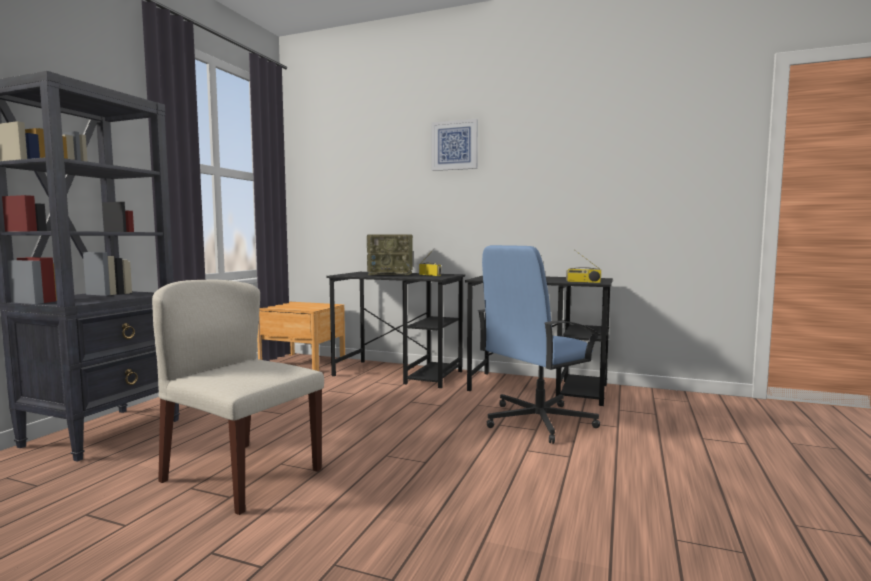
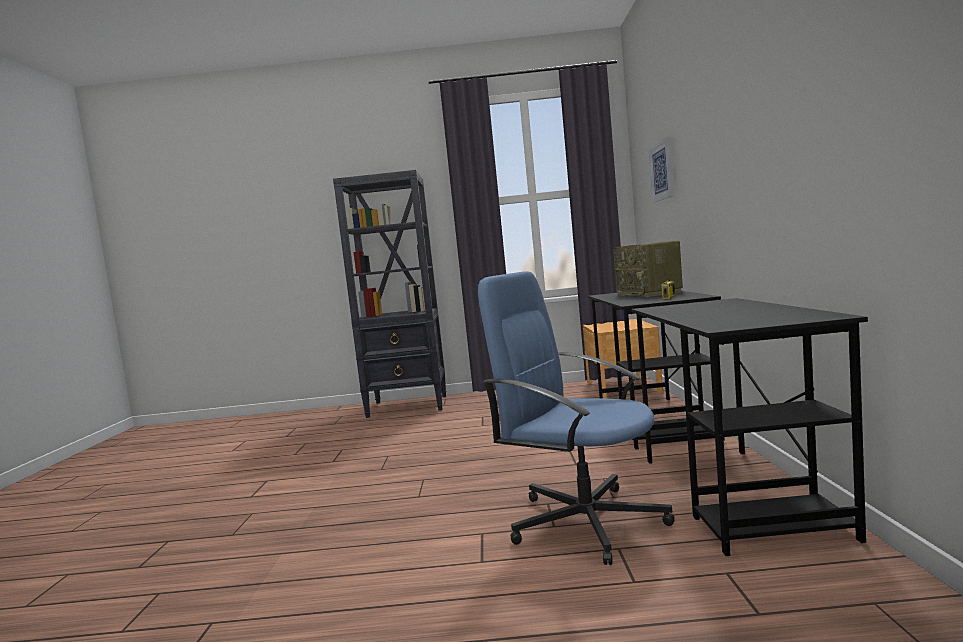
camera: 70 degrees right, 0 degrees up
beige chair [152,279,324,515] -> none
picture [431,119,478,171] -> picture moved to [649,137,674,202]
radio [566,251,601,283] -> none

